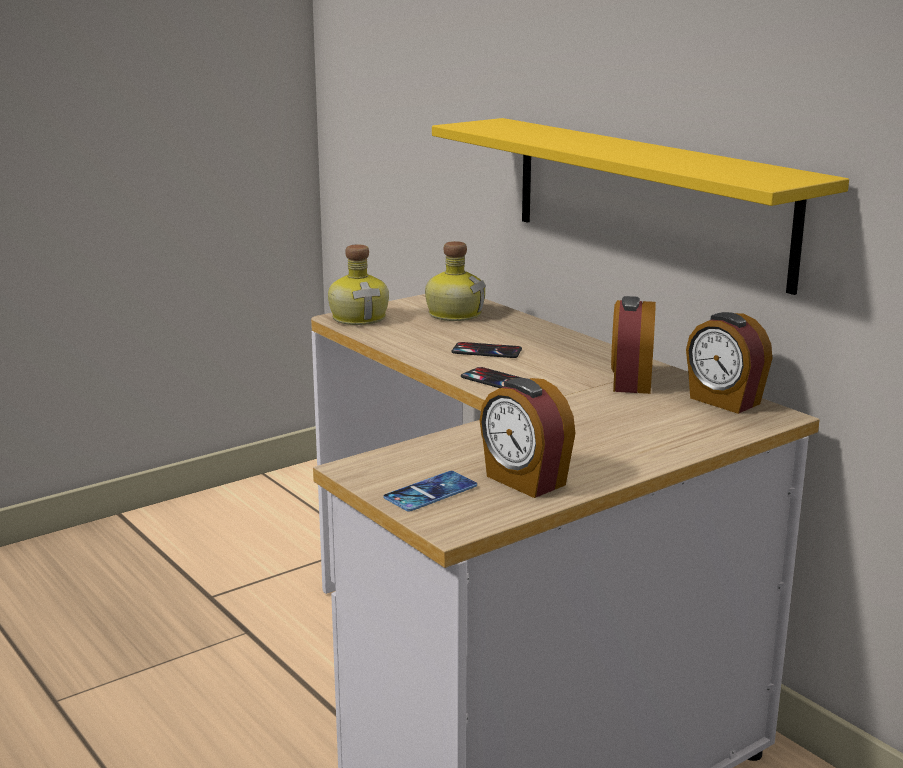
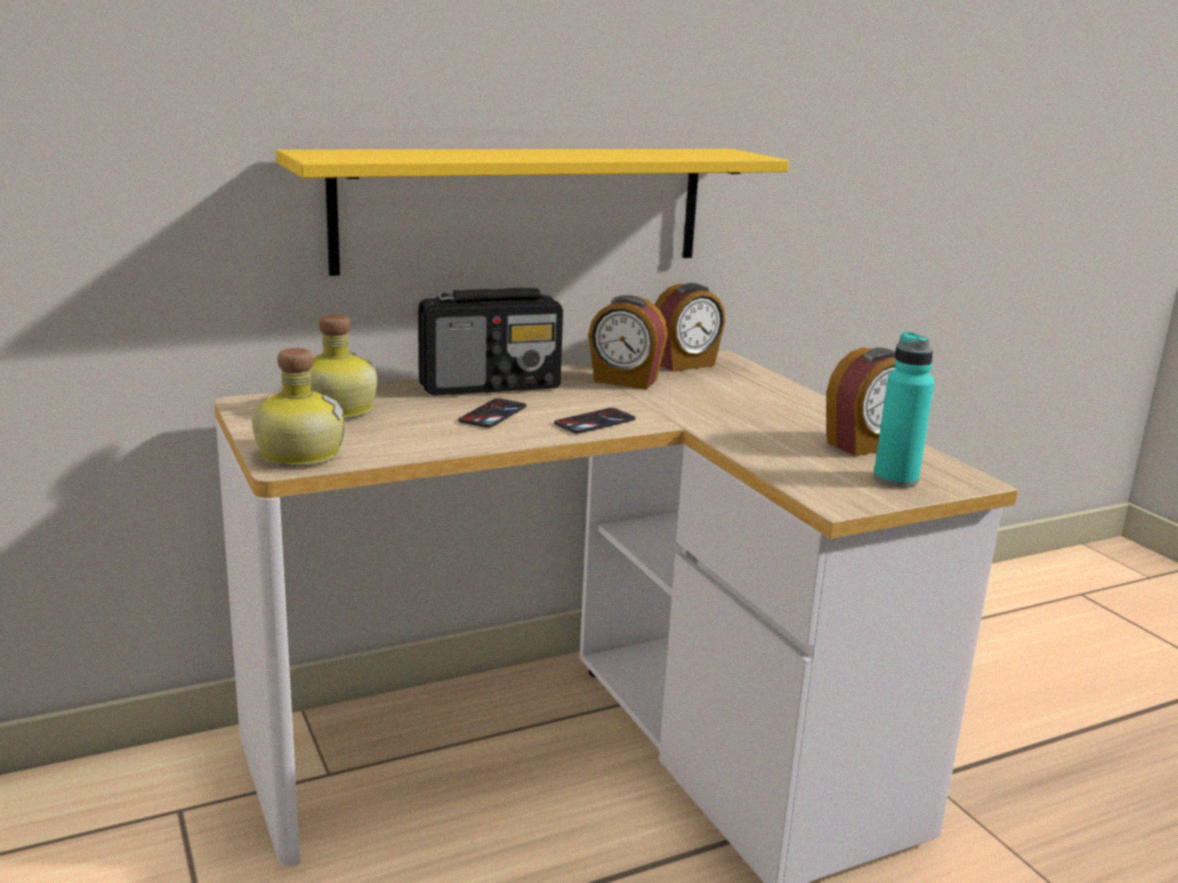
camera: 80 degrees left, 0 degrees up
phone [384,471,477,512] -> turquoise bottle [874,332,934,488]
none -> radio [418,288,563,396]

